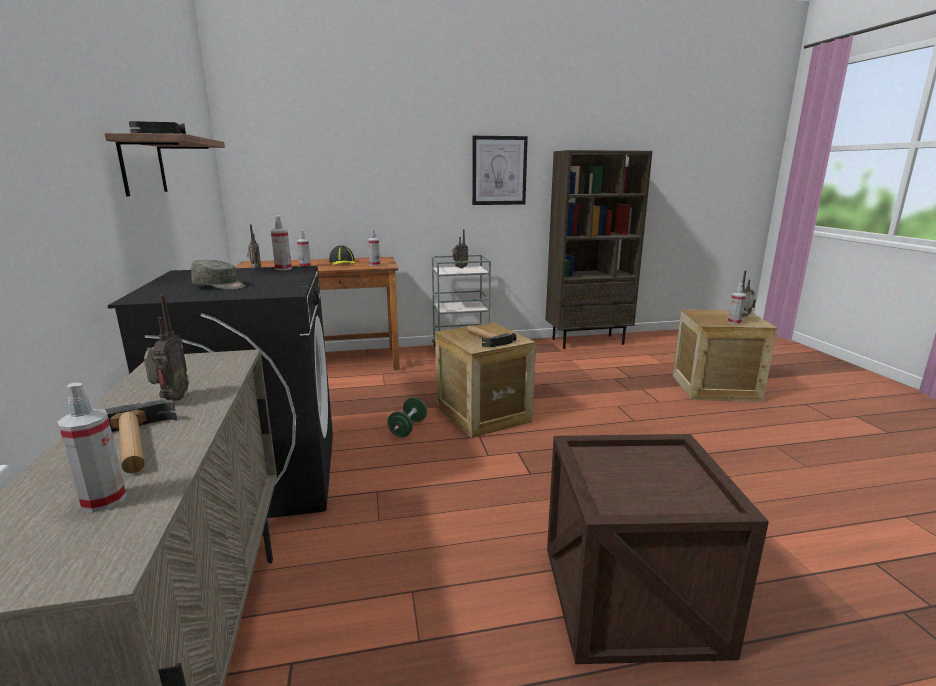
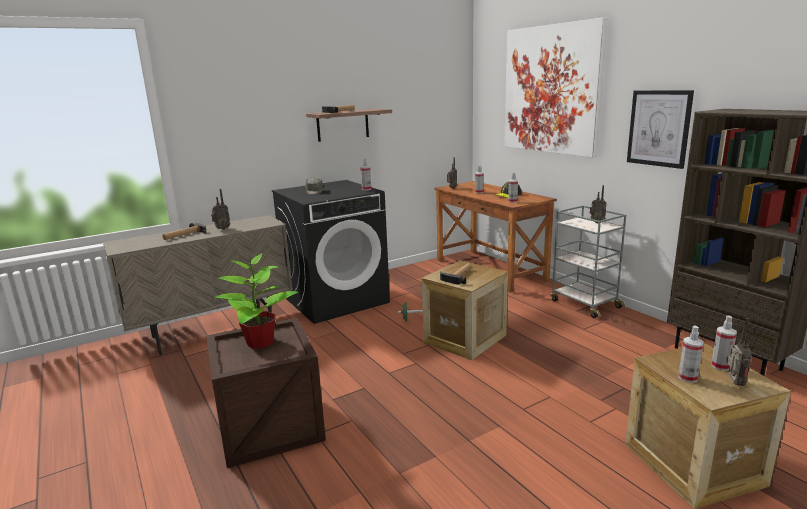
camera: 70 degrees right, 0 degrees up
spray bottle [58,382,127,513] -> spray bottle moved to [711,315,737,371]
none -> potted plant [214,253,298,349]
none -> picture [504,18,607,157]

